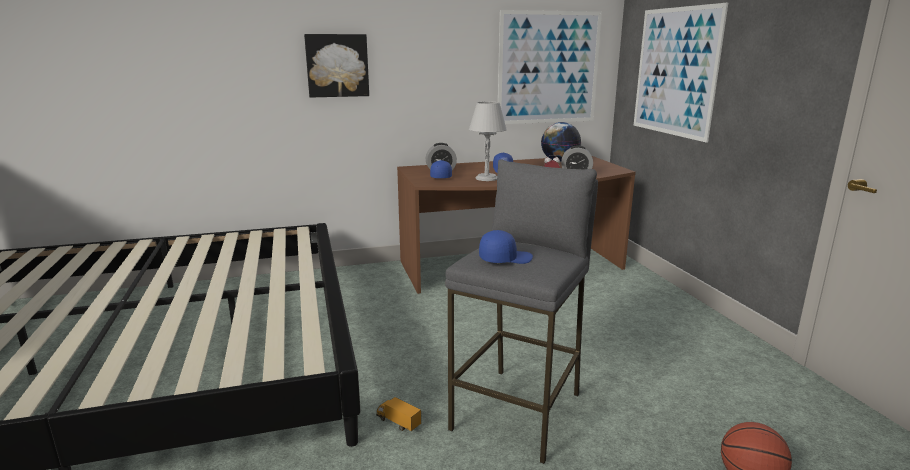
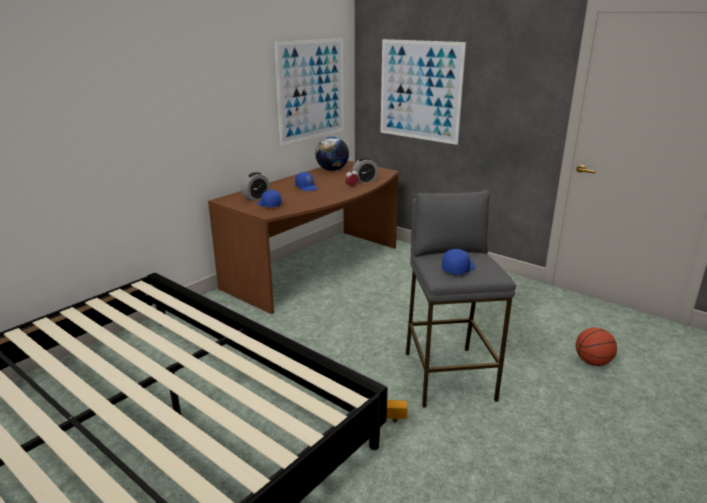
camera: 35 degrees left, 5 degrees up
picture [304,34,369,98] -> none
grey table lamp [469,102,507,181] -> none

